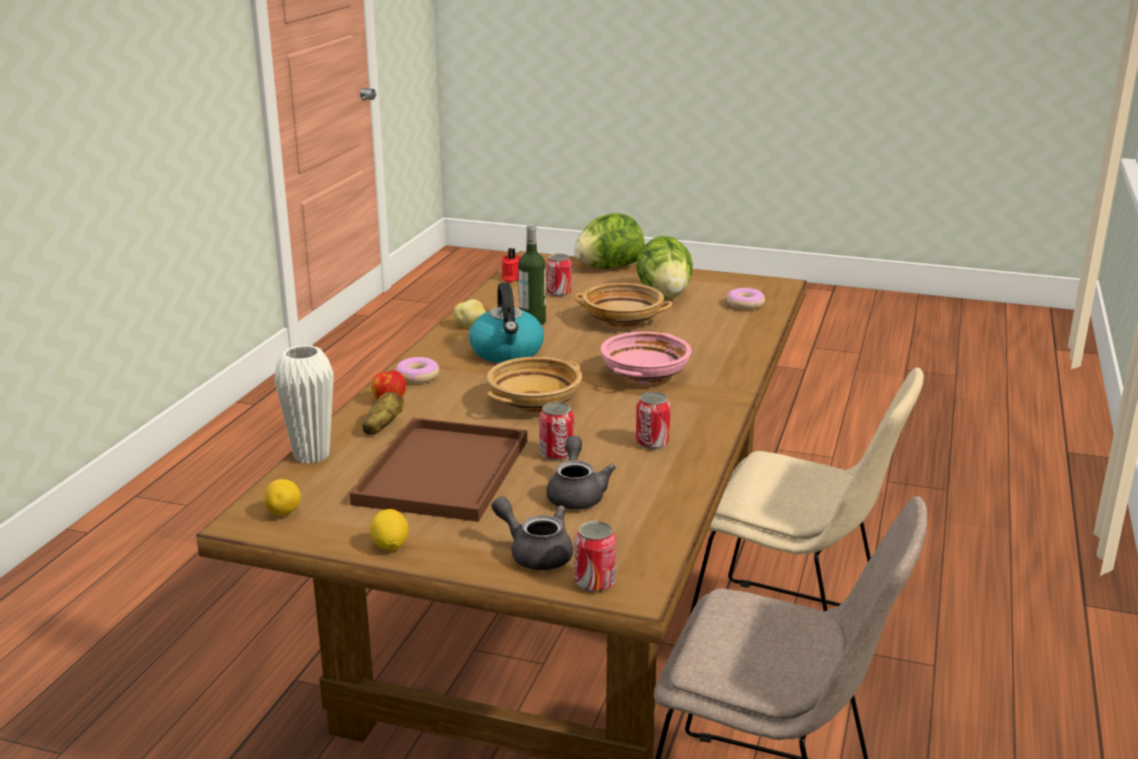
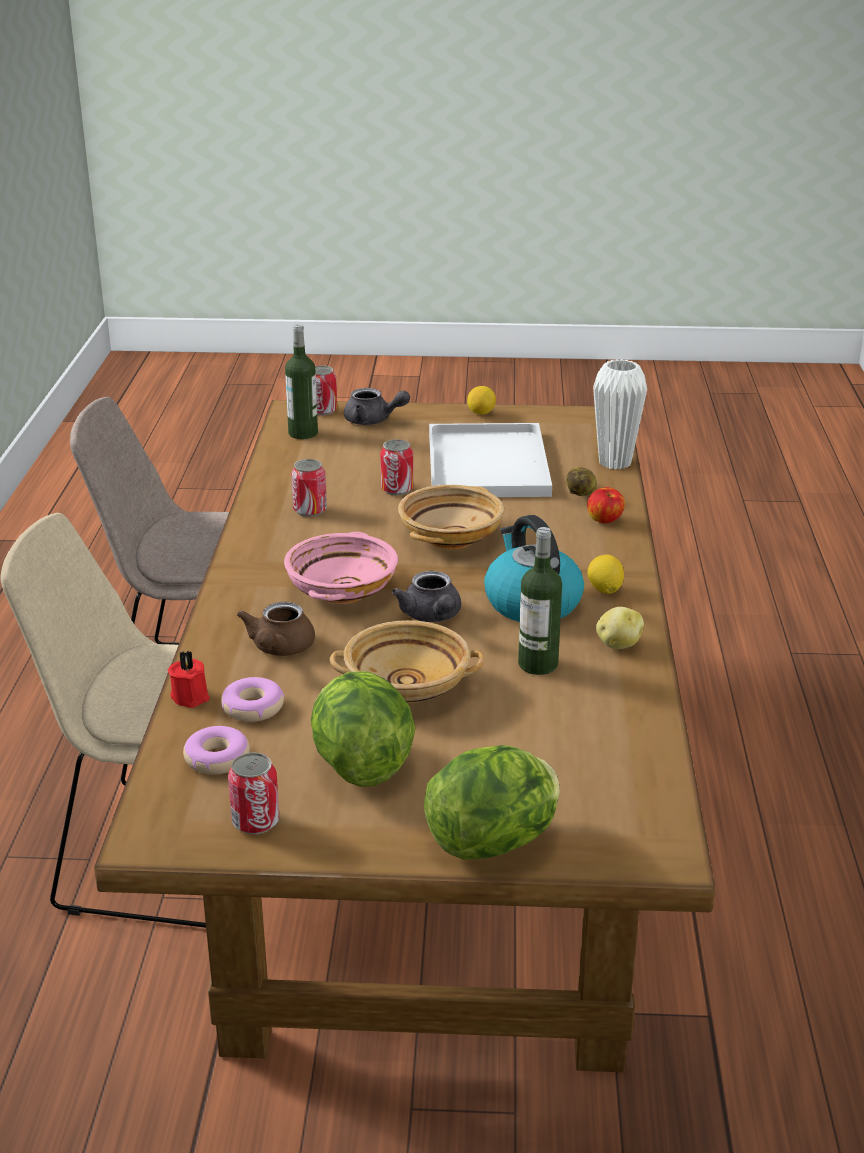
camera: 165 degrees right, 5 degrees up
lemon [264,479,301,516] -> lemon moved to [588,555,624,594]
brown tray [350,417,527,522] -> white tray [429,423,552,497]
donut [395,357,440,384] -> donut moved to [221,677,285,722]
red candle [501,248,521,282] -> red candle moved to [168,650,210,708]
grey teapot [546,436,616,510] -> grey teapot moved to [392,571,461,622]
can [547,254,572,297] -> can moved to [228,753,279,834]
none -> brown teapot [237,602,315,656]
none -> bottle [285,324,318,439]

